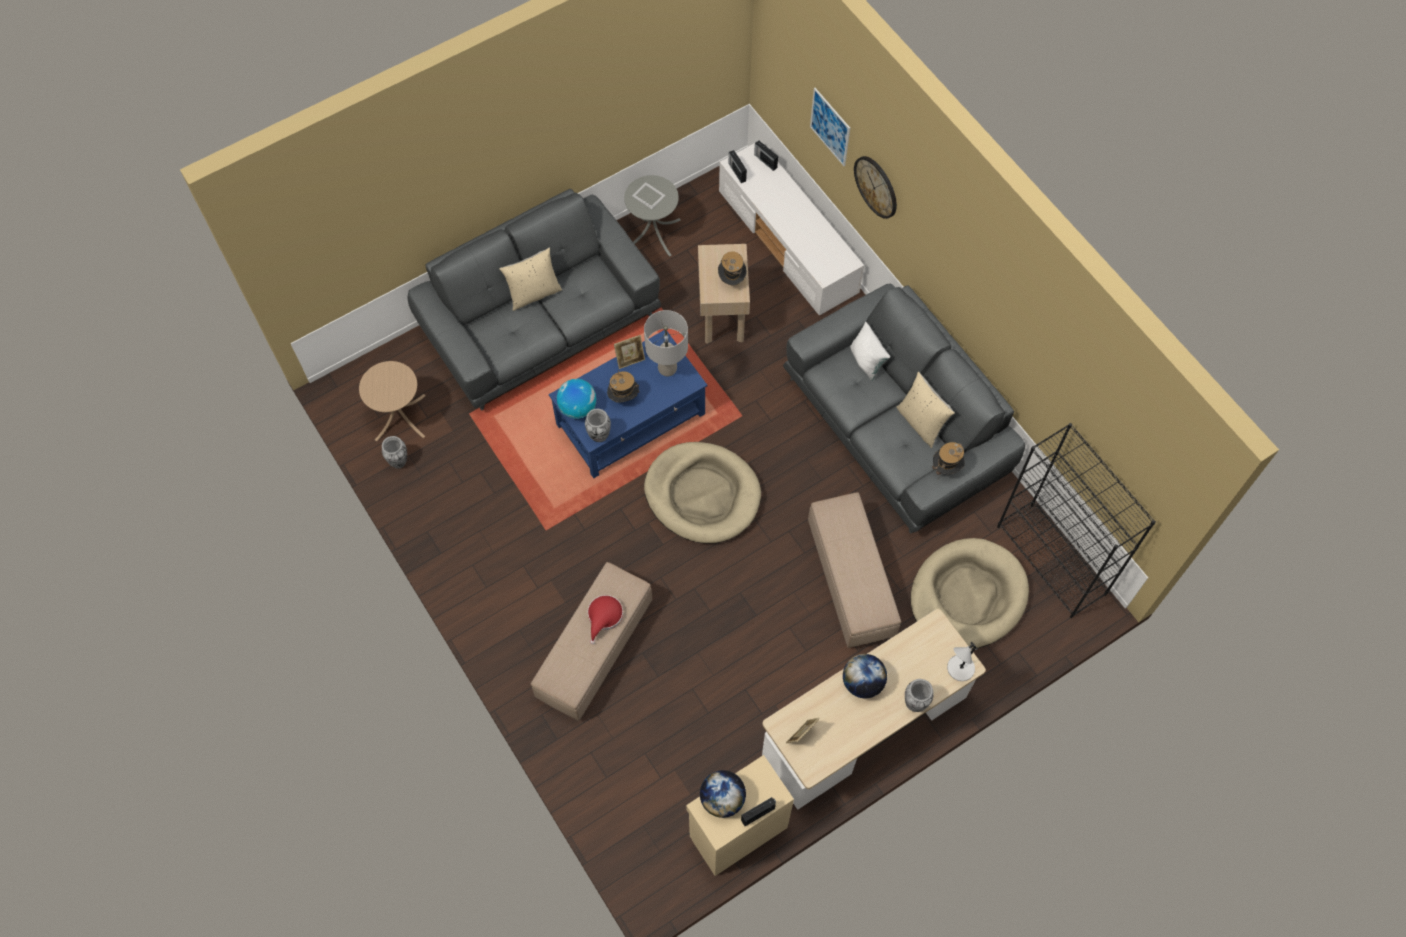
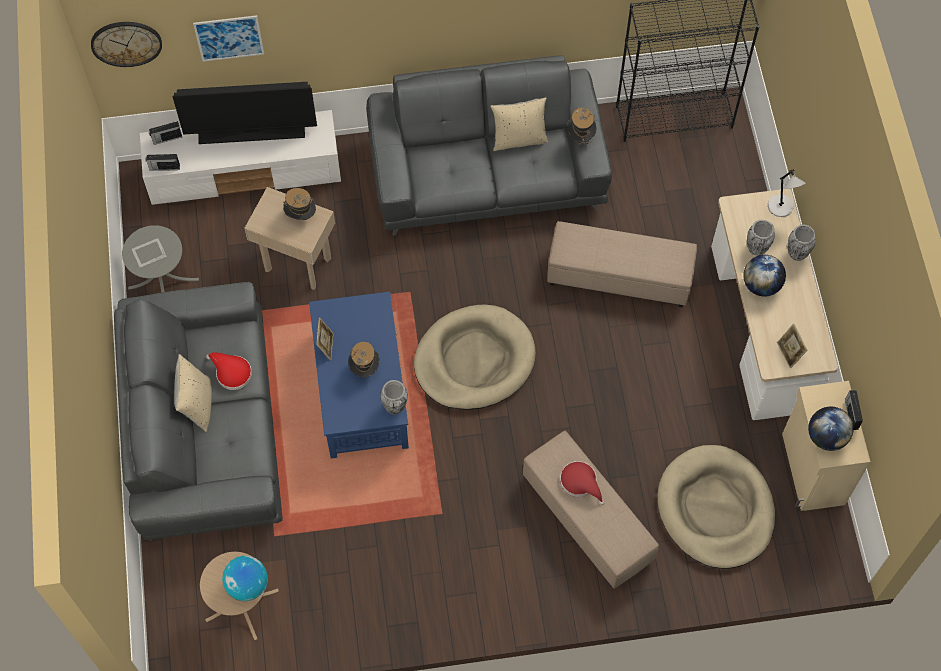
camera: 65 degrees left, 0 degrees up
vase [382,436,407,469] -> vase moved to [747,220,775,256]
globe [557,379,596,418] -> globe moved to [222,556,268,601]
grey table lamp [644,310,688,376] -> none
white pillow [850,322,890,381] -> none
wall clock [854,156,897,219] -> wall clock moved to [91,22,162,67]
beige dog bed [911,538,1029,649] -> beige dog bed moved to [658,445,775,569]
none -> television [173,82,317,144]
none -> red hat [206,352,252,390]

